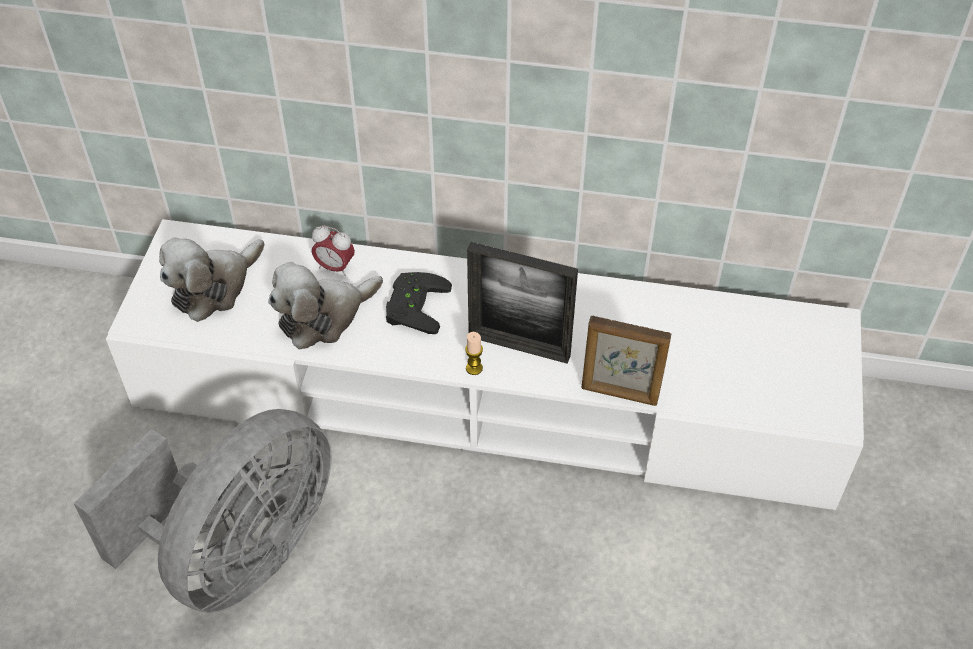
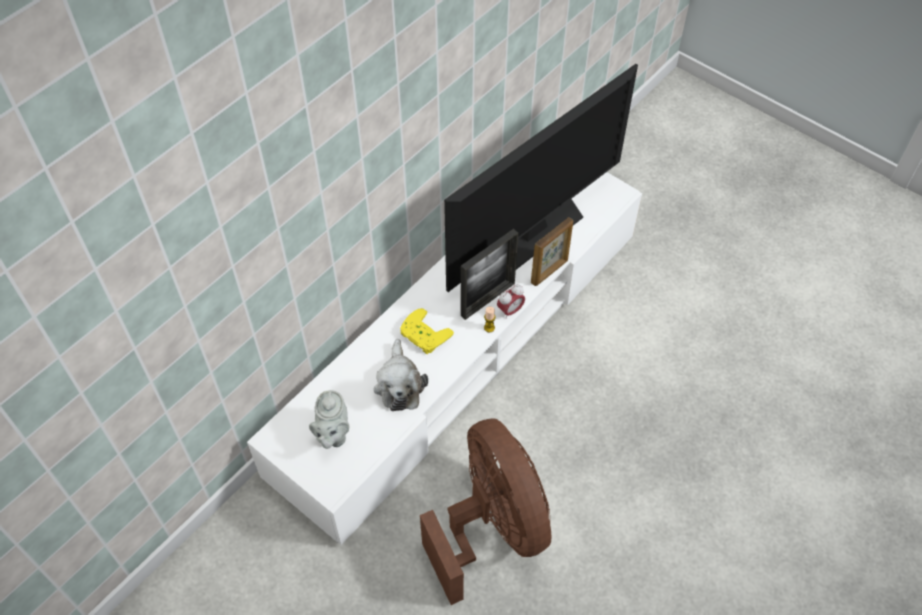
camera: 60 degrees left, 5 degrees up
grey fan [73,409,332,613] -> brown fan [420,418,552,605]
plush toy [159,238,264,322] -> grey teapot [309,390,349,449]
alarm clock [312,225,355,276] -> alarm clock moved to [497,284,525,319]
black game controller [386,272,452,334] -> yellow game controller [400,308,454,354]
none -> television [444,64,638,292]

